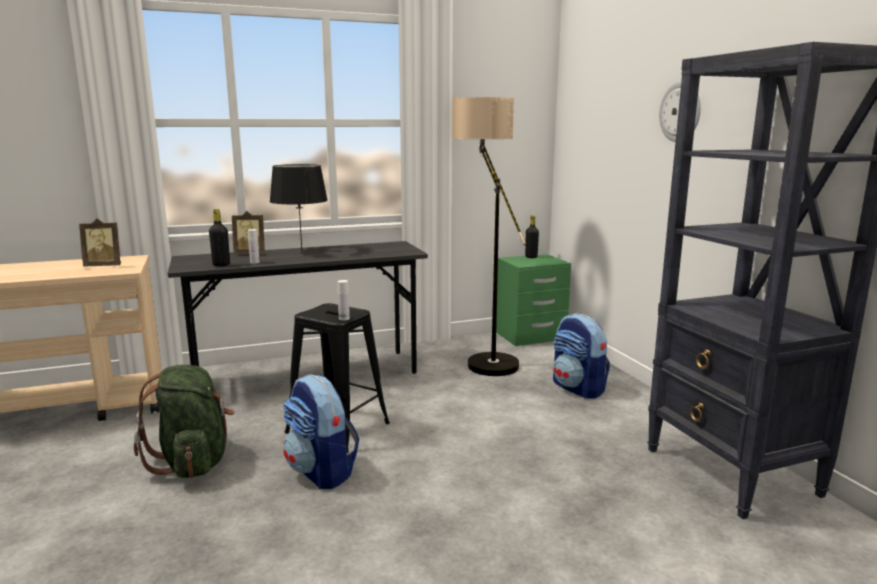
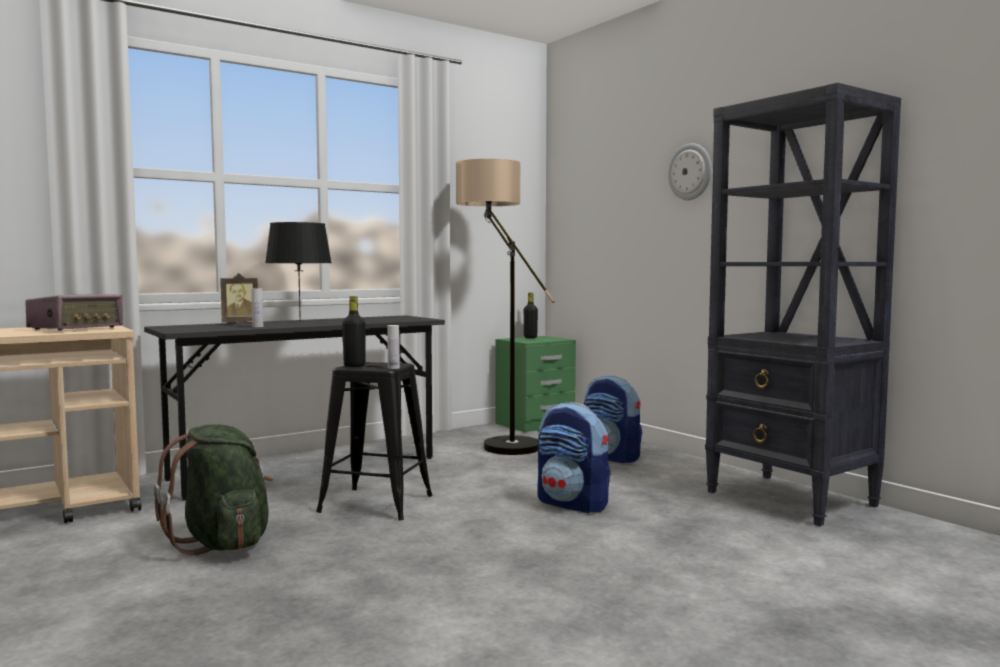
camera: 15 degrees left, 10 degrees down
picture frame [79,218,121,267] -> radio [25,294,123,330]
black bottle [209,209,230,266] -> black bottle moved to [342,296,365,367]
backpack [283,374,359,489] -> backpack moved to [538,402,611,513]

